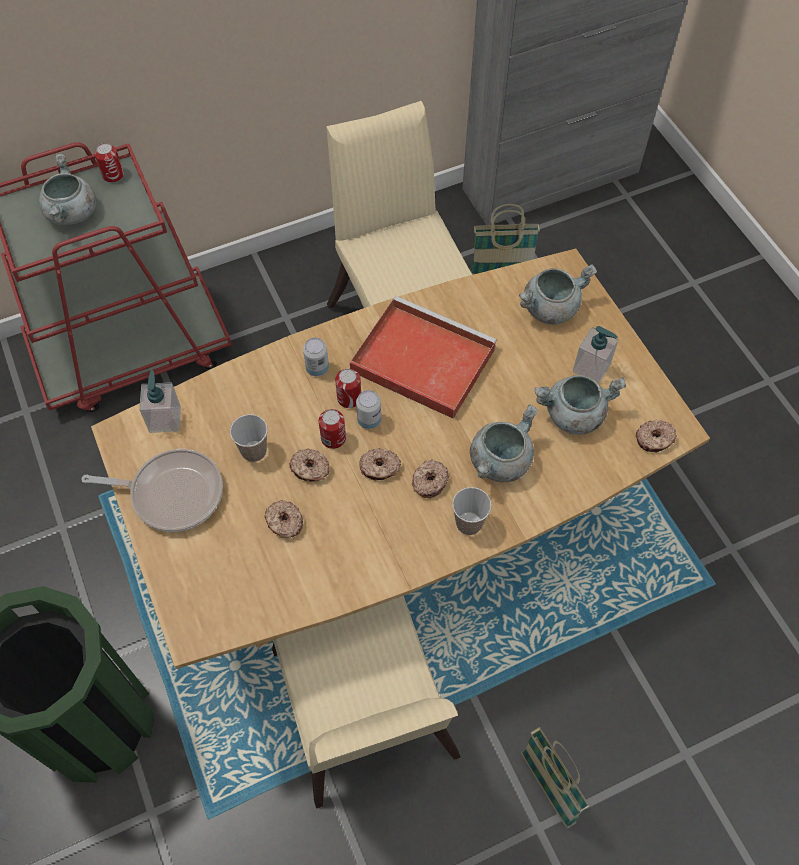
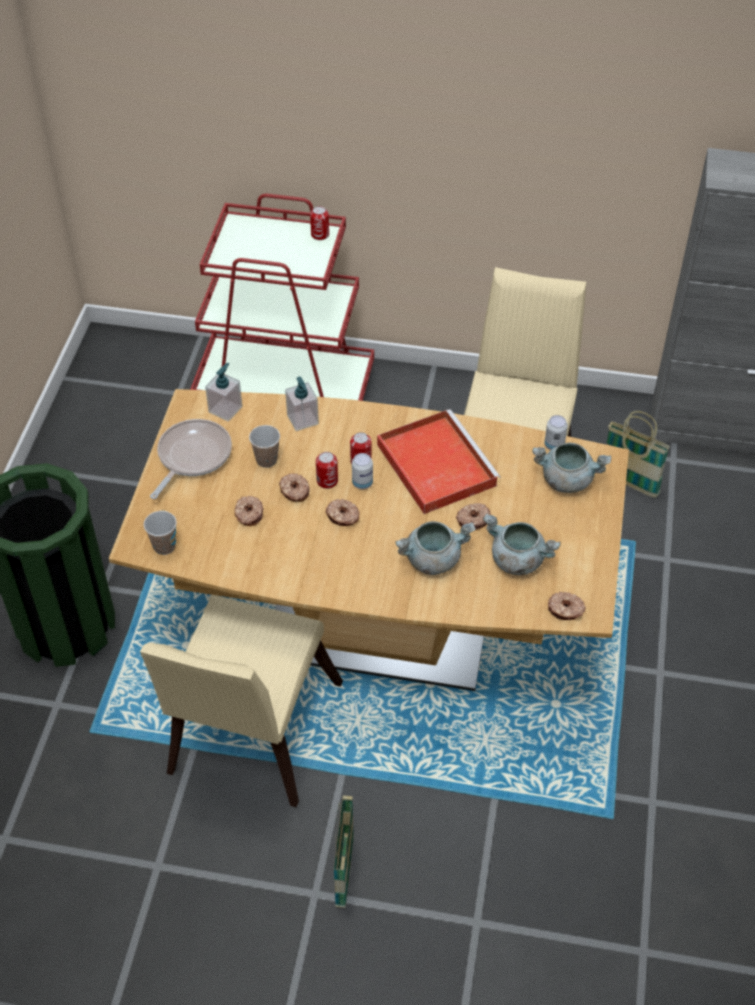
camera: 35 degrees right, 10 degrees down
grey cooking pot [39,154,96,225] -> none
frying pan [81,449,223,532] -> frying pan turned 105 degrees counterclockwise [150,419,232,499]
can [303,337,329,376] -> can moved to [544,415,568,450]
donut [412,459,449,498] -> donut moved to [456,503,491,530]
cup [452,487,492,535] -> cup moved to [144,511,177,555]
soap dispenser [573,326,619,384] -> soap dispenser moved to [285,377,319,431]

